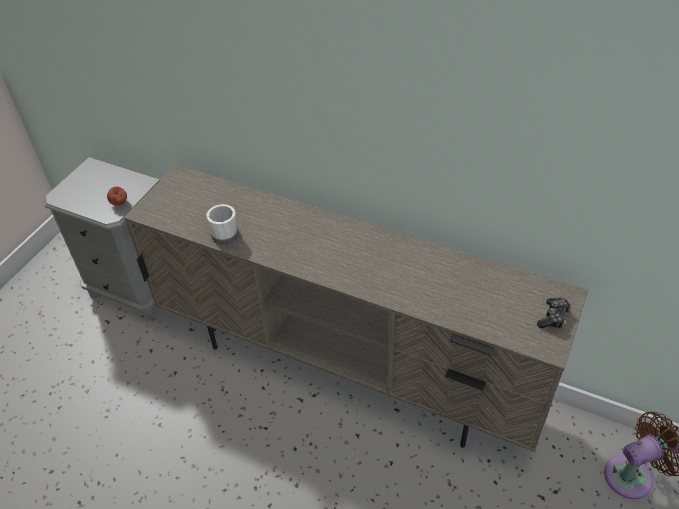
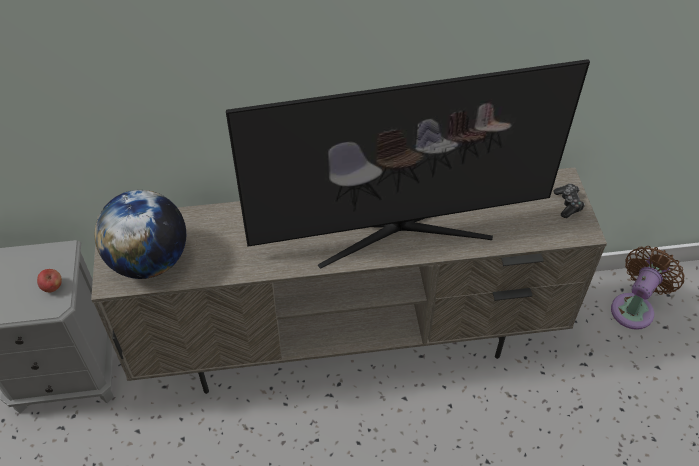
camera: 35 degrees left, 5 degrees up
white mug [206,204,239,246] -> none
none -> globe [95,190,186,279]
none -> television [226,59,590,269]

